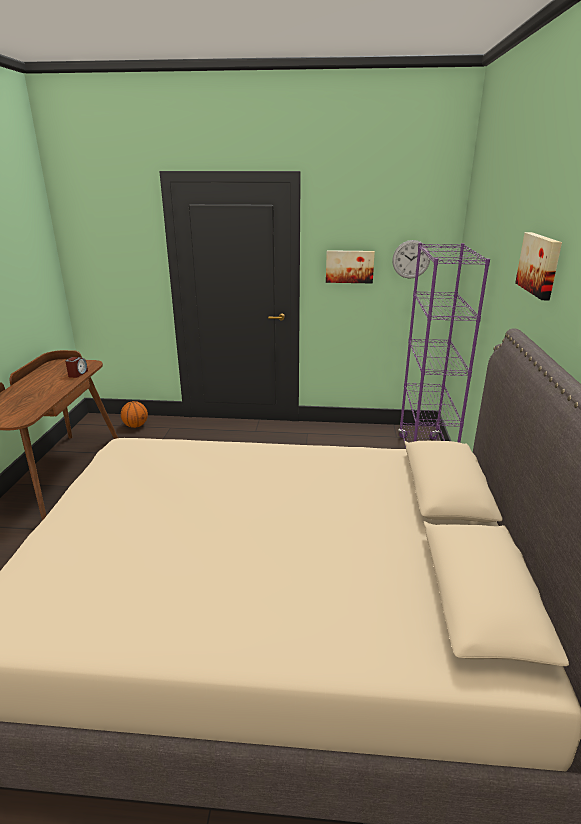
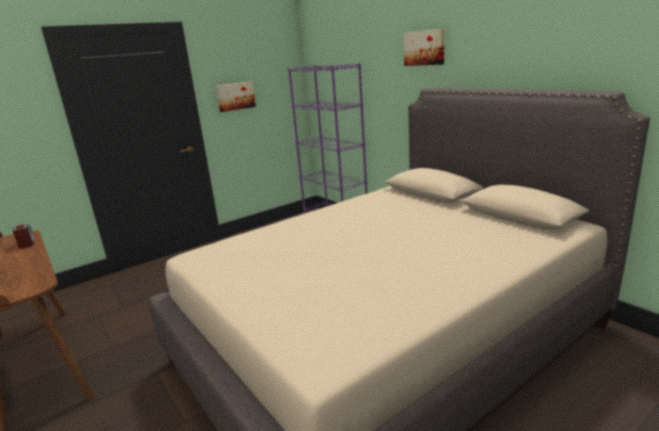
camera: 40 degrees left, 5 degrees down
basketball [121,401,148,428] -> none
wall clock [392,240,430,279] -> none

